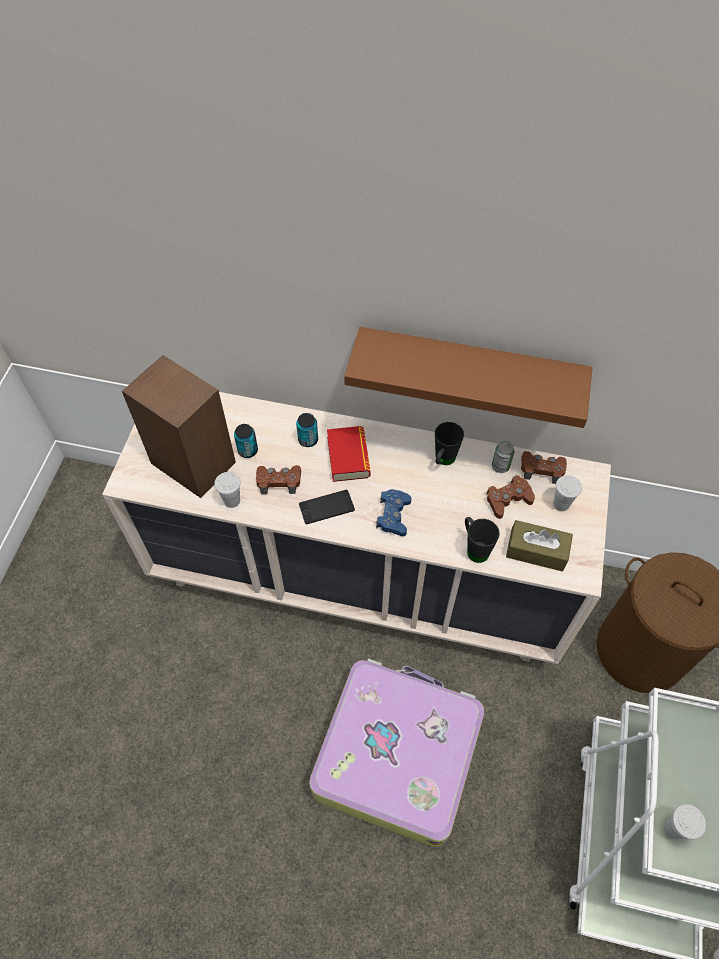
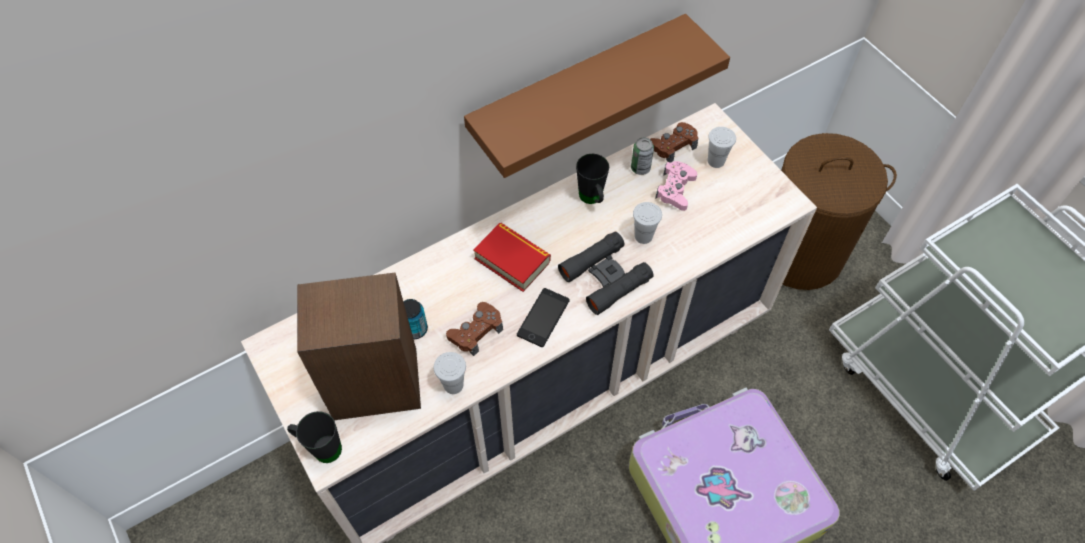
camera: 45 degrees left, 0 degrees up
can [296,413,318,447] -> none
blue game controller [376,489,411,536] -> black binoculars [558,231,654,315]
black mug [465,517,500,563] -> black mug moved to [287,411,342,463]
brown game controller [487,475,535,519] -> pink game controller [655,161,697,211]
brown tissue box [506,520,573,572] -> none
white cup [664,804,706,839] -> white cup moved to [633,202,662,244]

